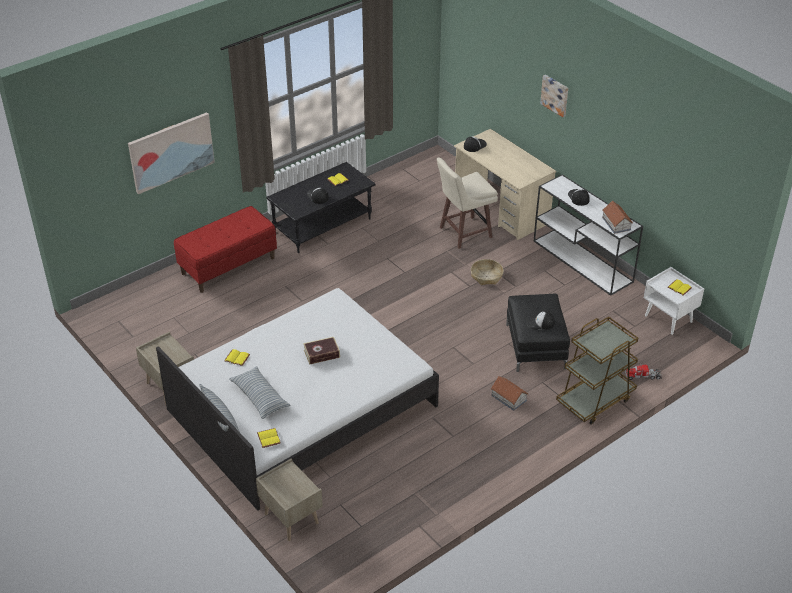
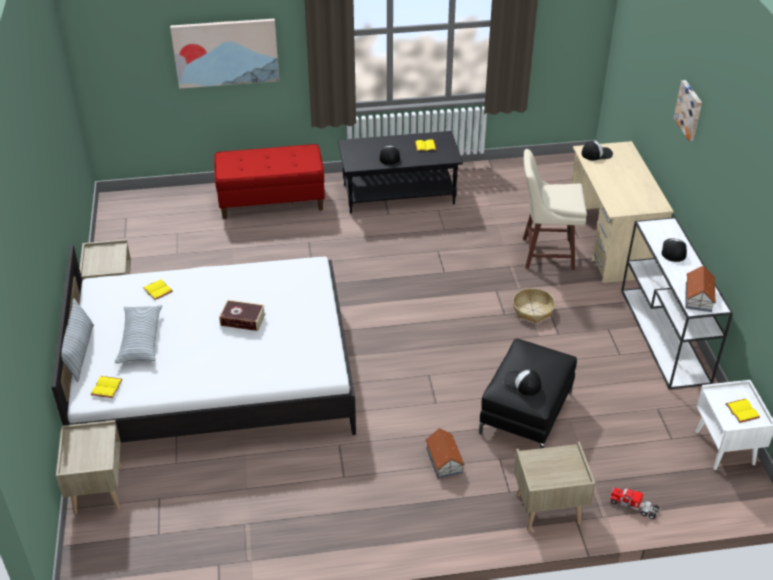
camera: 30 degrees right, 0 degrees up
brown cart [556,316,638,425] -> beige nightstand [514,441,596,531]

